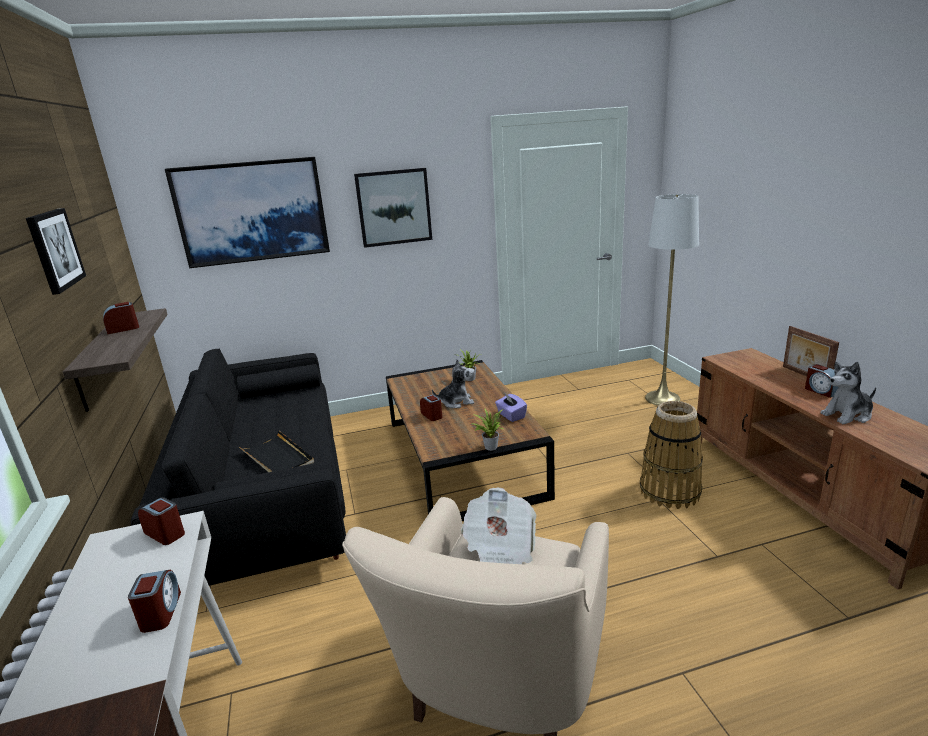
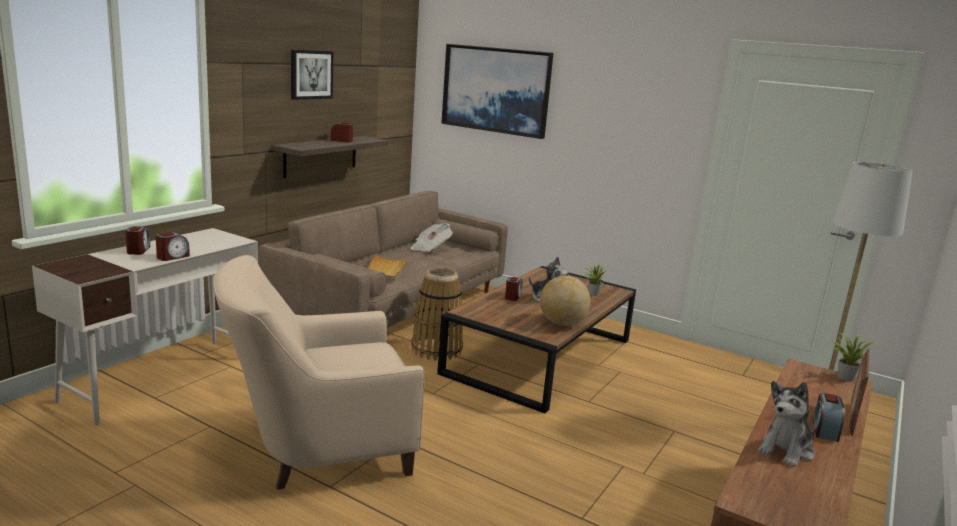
camera: 45 degrees right, 5 degrees down
black sofa [131,349,346,586] -> beige sofa [258,191,508,327]
alarm clock [138,497,185,545] -> alarm clock moved to [125,226,150,255]
black tray [239,430,314,472] -> beige tray [367,253,410,281]
picture [354,168,432,248] -> none
newspaper [461,488,536,564] -> newspaper moved to [411,223,453,252]
potted plant [471,409,504,451] -> potted plant moved to [831,332,879,382]
purple tissue box [495,392,527,422] -> globe [540,276,590,326]
basket [640,401,703,509] -> basket moved to [411,267,463,361]
plush toy [820,362,876,424] -> plush toy turned 75 degrees counterclockwise [758,381,814,467]

